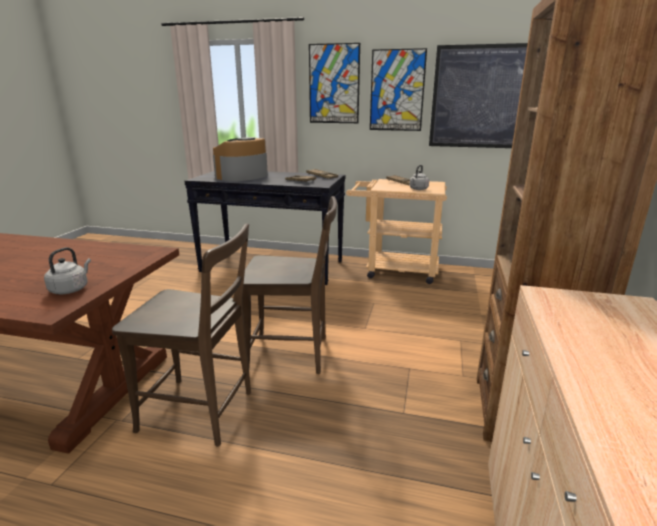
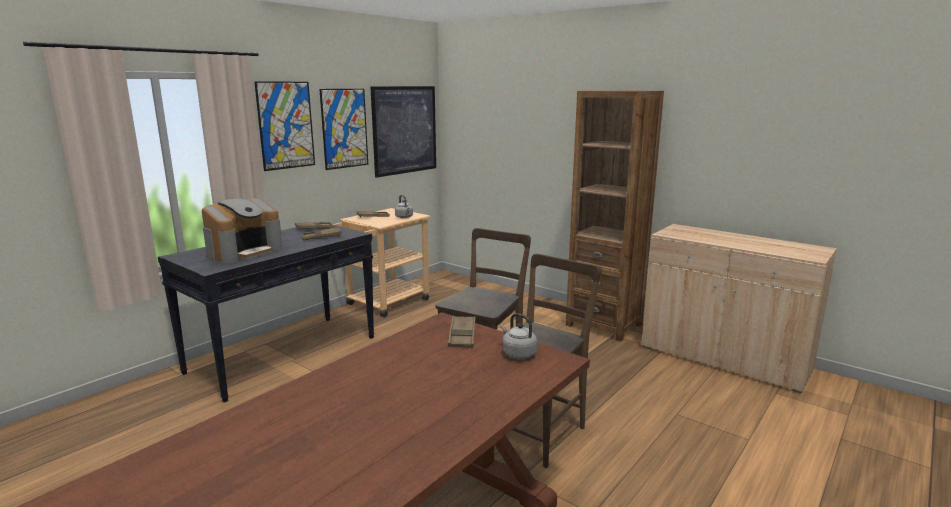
camera: 65 degrees left, 5 degrees down
coffee machine [213,137,268,181] -> coffee machine turned 120 degrees counterclockwise [202,198,283,263]
none -> brown tray [448,316,476,348]

